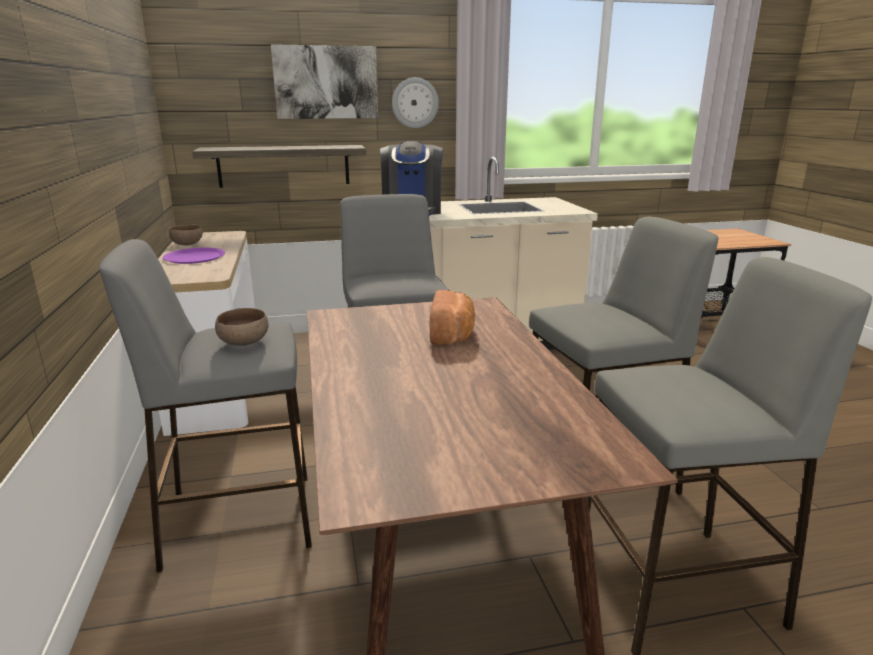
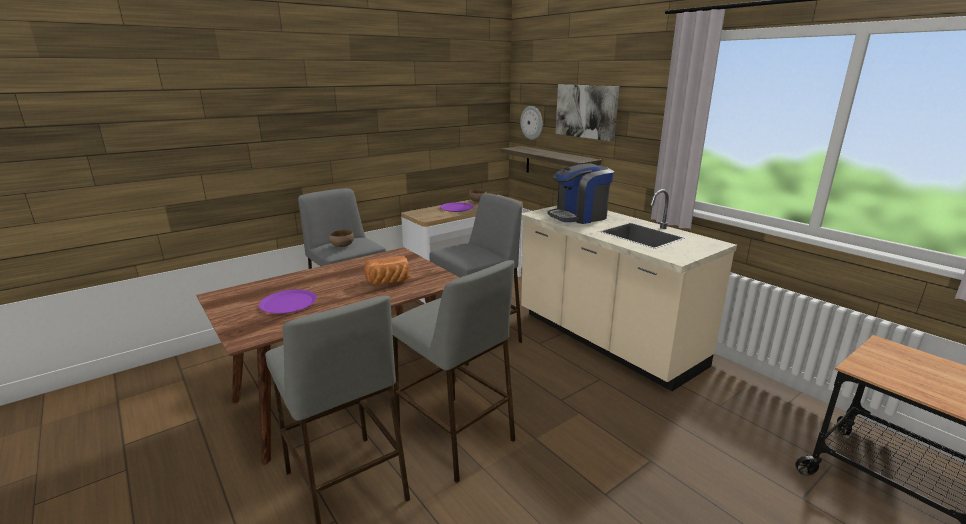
camera: 65 degrees right, 0 degrees up
wall clock [392,77,439,128] -> wall clock moved to [520,106,543,140]
none -> purple plate [259,289,317,314]

